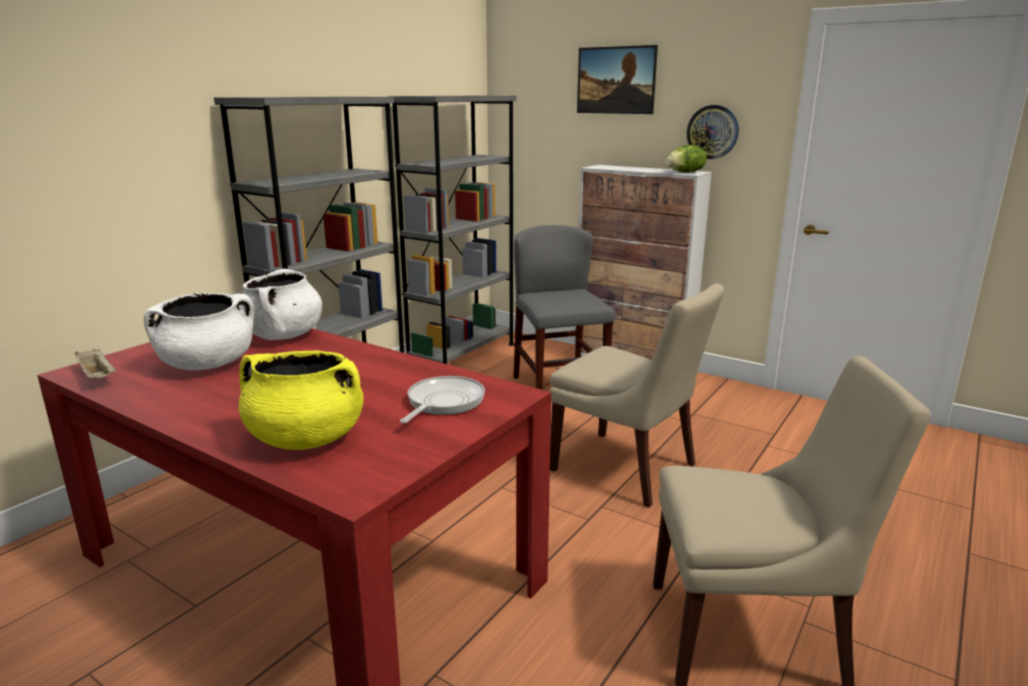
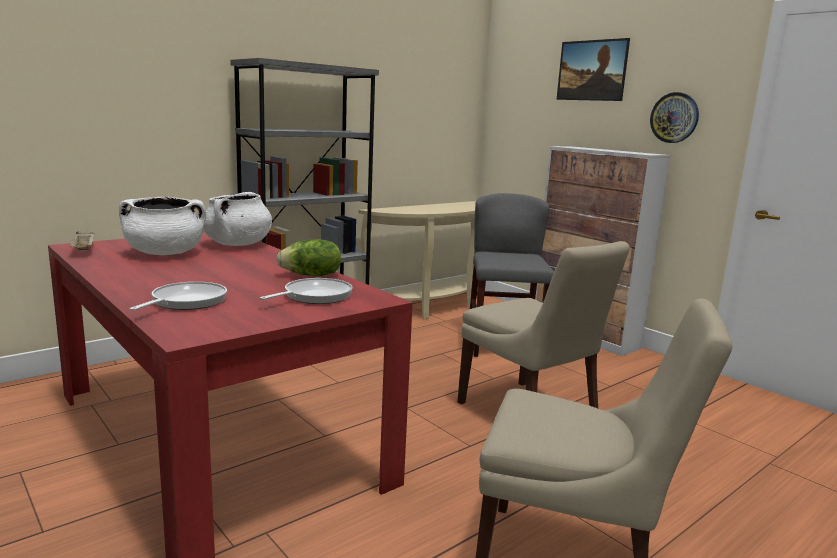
camera: 15 degrees right, 5 degrees down
yellow cooking pot [239,351,363,450] -> frying pan [130,282,227,310]
grey bookcase [388,96,516,364] -> beige console table [359,201,476,319]
lettuce [666,145,707,173] -> lettuce moved to [276,239,341,276]

